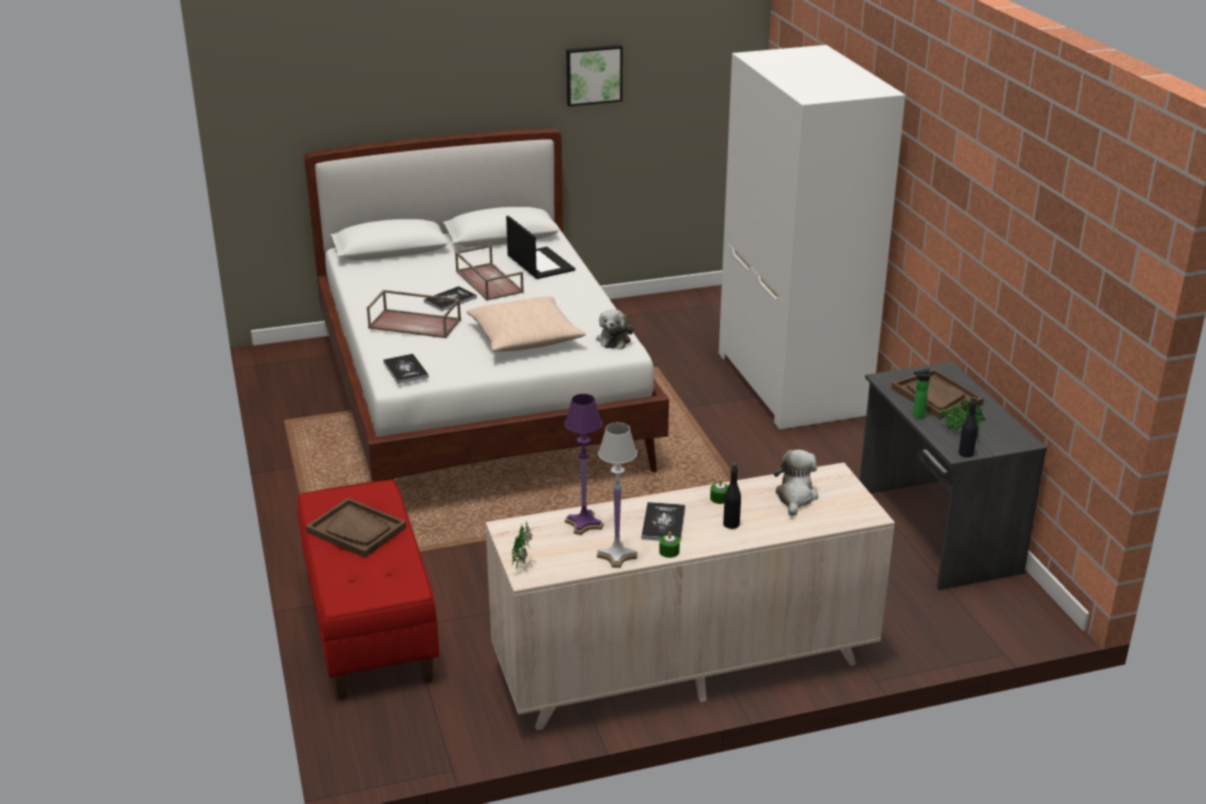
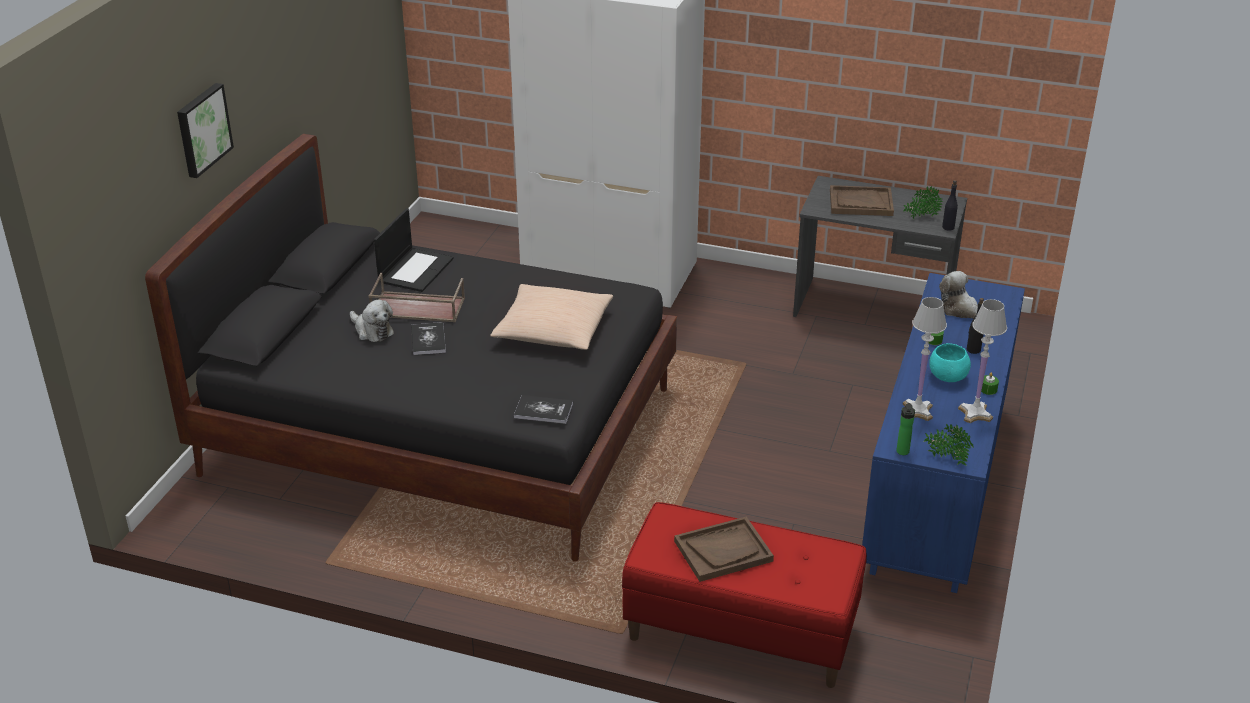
camera: 55 degrees left, 5 degrees up
white bed [304,128,669,482] -> black bed [145,134,677,561]
brown tray [367,290,461,338] -> none
beige dresser [486,462,895,730] -> blue dresser [862,273,1025,593]
laptop [506,216,575,279] -> laptop turned 105 degrees clockwise [374,208,454,292]
purple table lamp [565,394,604,535] -> white table lamp [903,297,947,421]
picture [566,45,623,107] -> picture moved to [177,83,234,178]
plush toy [596,309,633,349] -> plush toy moved to [350,299,394,342]
book [641,502,685,542] -> turquoise bowl [929,343,971,382]
bottle [913,369,930,419] -> bottle moved to [896,403,915,455]

